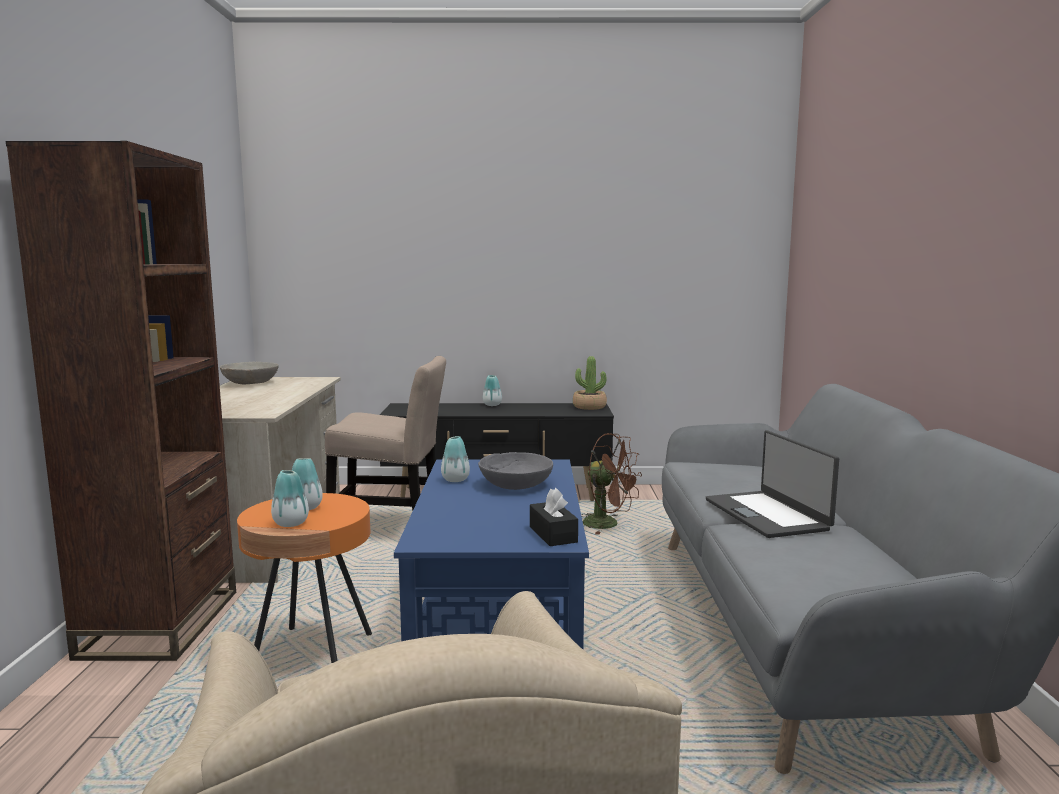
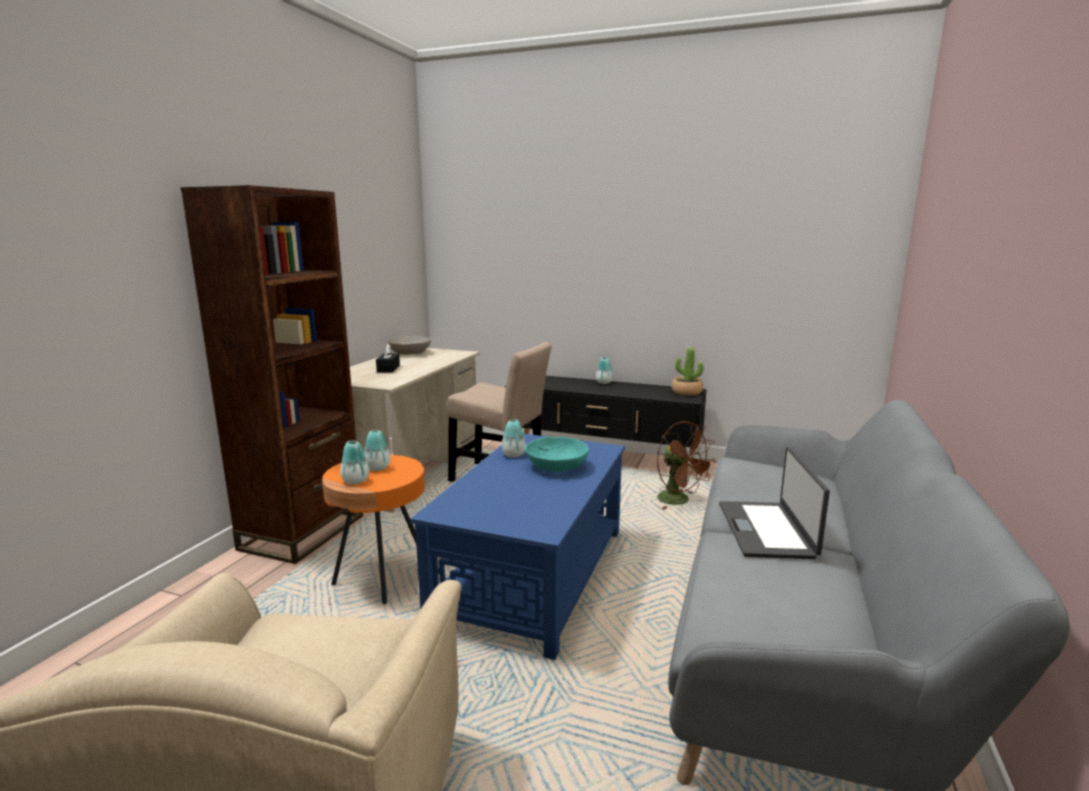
camera: 20 degrees right, 5 degrees up
grey bowl [478,452,553,490] -> turquoise bowl [525,437,589,472]
black tissue box [530,488,578,546] -> black tissue box moved to [376,344,400,372]

